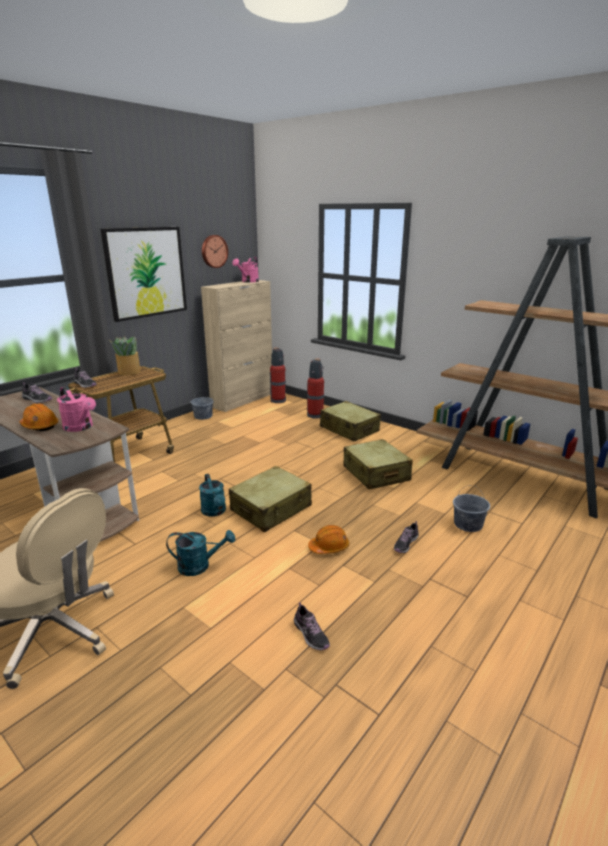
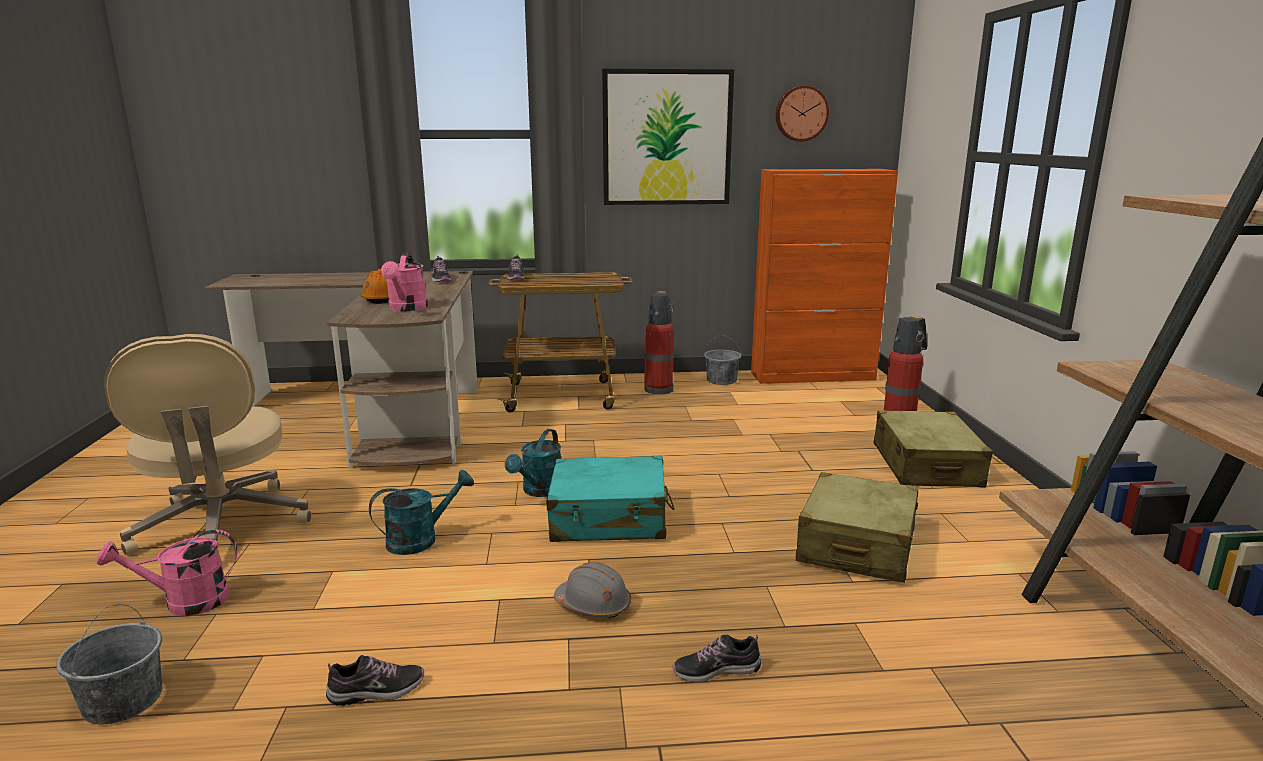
camera: 45 degrees right, 5 degrees down
potted plant [109,336,141,375] -> none
turquoise watering can [166,530,235,576] -> turquoise watering can turned 75 degrees counterclockwise [369,470,474,555]
beige cabinet [201,280,272,412] -> orange cabinet [751,169,898,384]
beige suitcase [229,466,312,532] -> turquoise suitcase [547,456,675,542]
pink watering can [232,257,259,283] -> pink watering can moved to [97,530,238,616]
fire extinguisher [270,348,286,403] -> fire extinguisher moved to [644,291,674,395]
shoe [294,602,330,650] -> shoe turned 120 degrees counterclockwise [326,655,424,706]
orange hard hat [308,525,349,554] -> grey hard hat [554,562,631,618]
grey bucket [453,485,490,532] -> grey bucket moved to [56,604,162,724]

